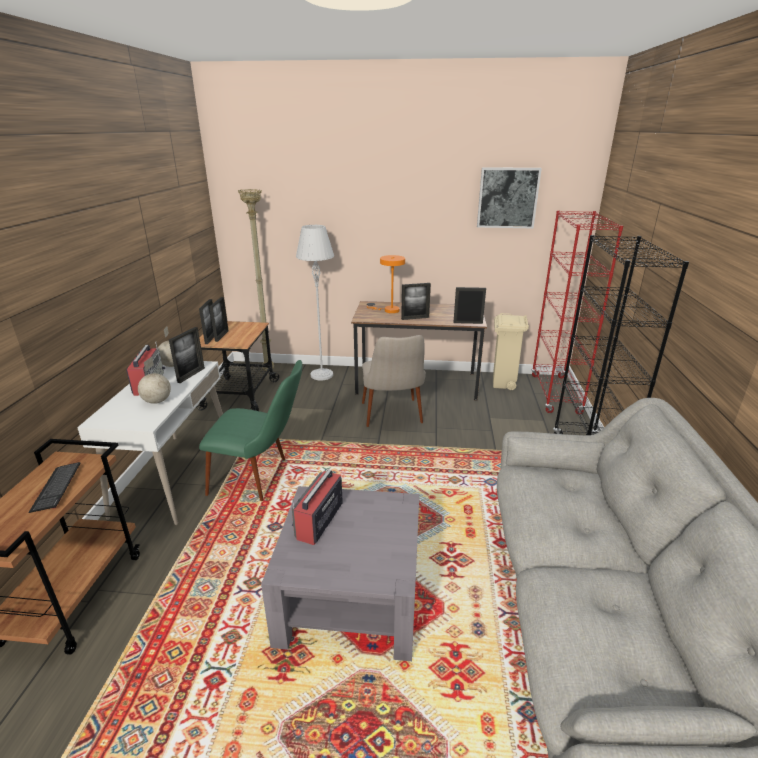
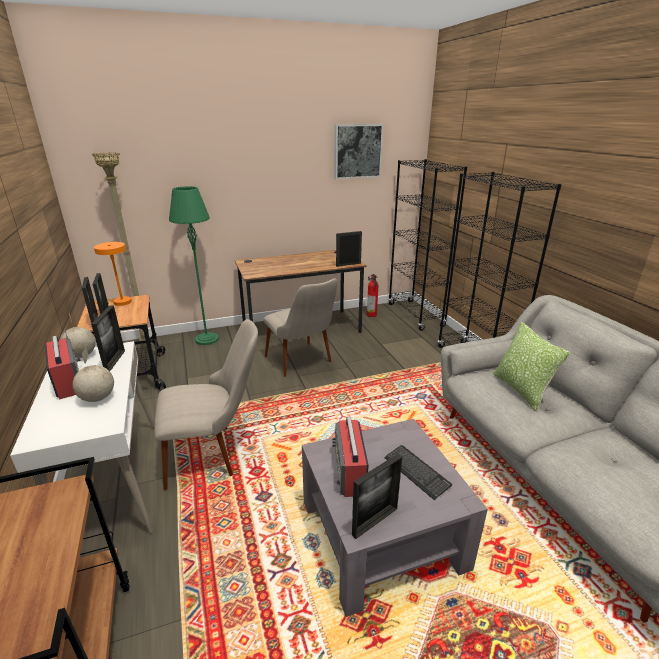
camera: 25 degrees left, 0 degrees up
keyboard [28,462,80,513] -> keyboard moved to [384,445,452,500]
green chair [199,360,302,501] -> beige chair [154,319,258,490]
grey floor lamp [296,225,334,381] -> green floor lamp [169,186,219,345]
orange table lamp [367,255,405,313] -> orange table lamp moved to [94,242,132,306]
picture frame [401,283,431,320] -> picture frame moved to [352,454,402,539]
beige trash can [493,313,529,390] -> fire extinguisher [367,274,378,317]
red bookcase [531,210,623,414] -> black bookcase [388,159,467,331]
none -> pillow [493,322,570,411]

